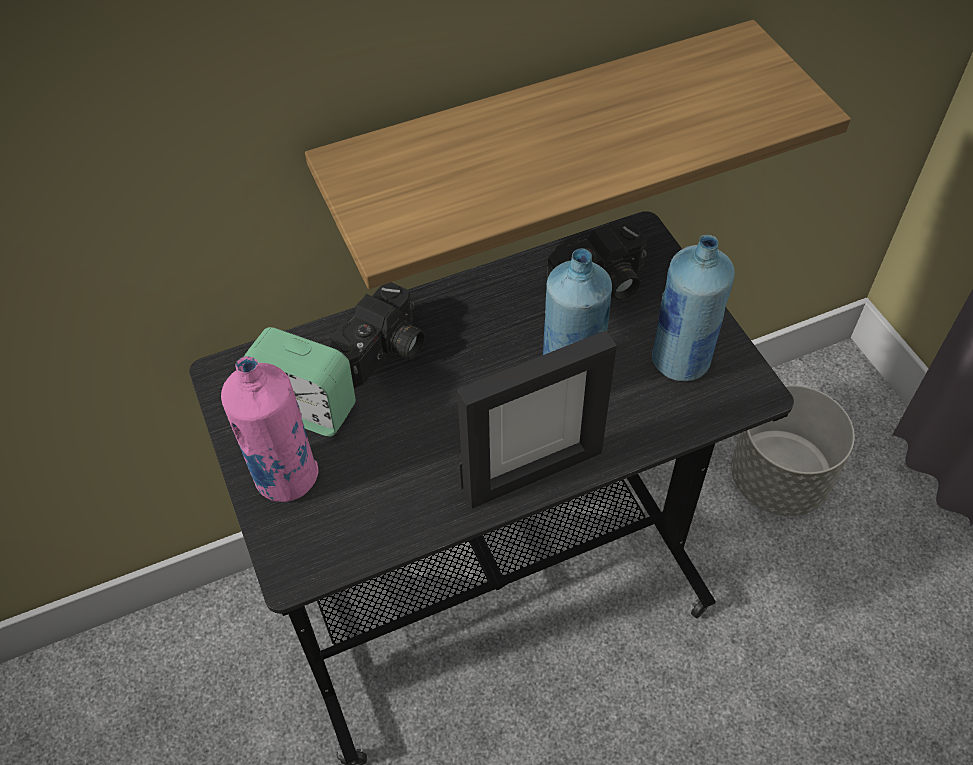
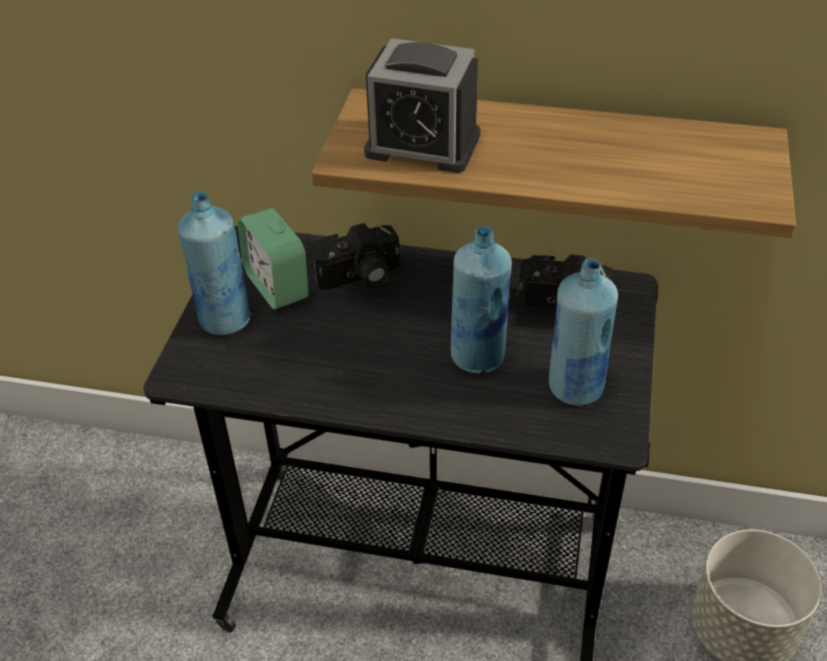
camera: 35 degrees right, 10 degrees down
pink bottle [221,356,318,502] -> blue bottle [178,191,251,335]
picture frame [457,331,617,509] -> none
none -> alarm clock [364,38,480,173]

